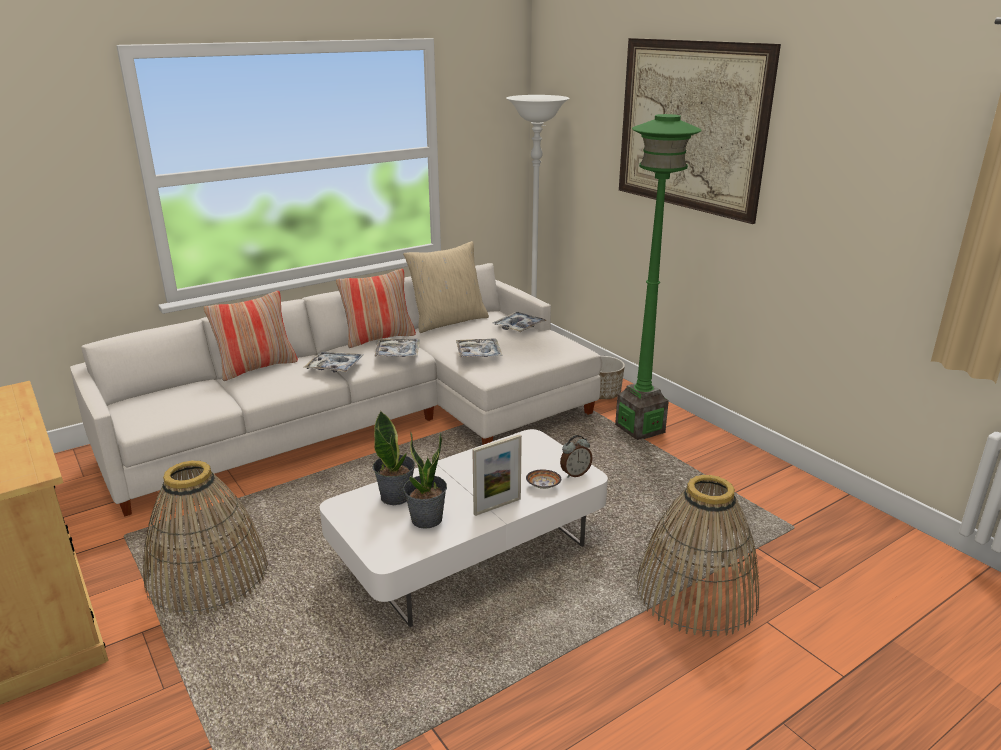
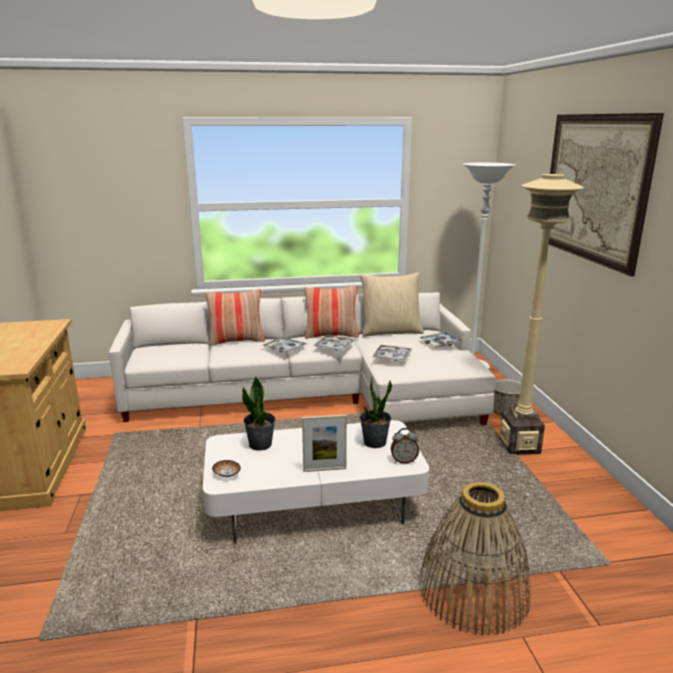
camera: 25 degrees right, 5 degrees down
basket [143,460,268,616] -> none
potted plant [403,432,447,529] -> potted plant moved to [360,376,392,448]
bowl [526,470,561,489] -> bowl moved to [212,460,241,477]
green floor lamp [615,114,702,440] -> beige floor lamp [500,174,584,455]

